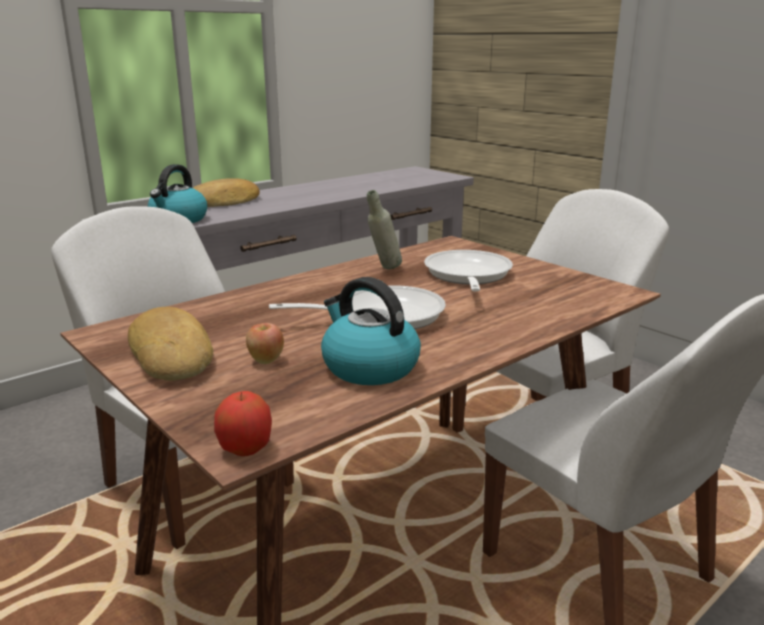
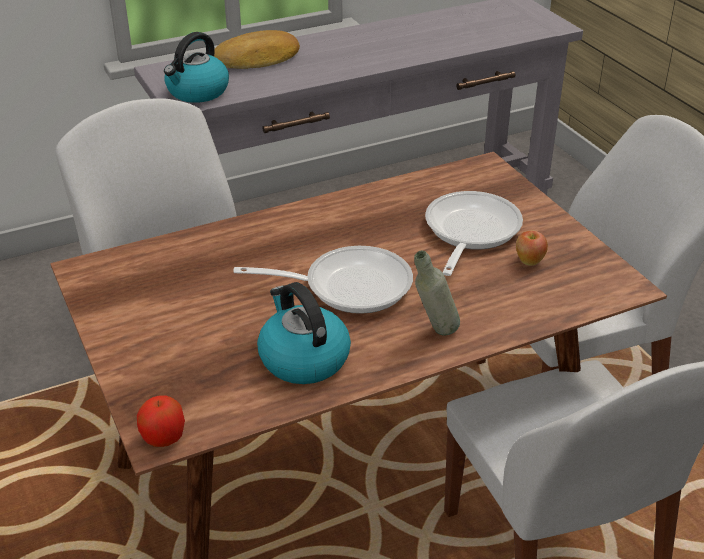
camera: 15 degrees right, 15 degrees up
bread [128,307,213,381] -> none
apple [246,323,284,364] -> apple moved to [516,231,548,266]
grey bottle [367,190,402,269] -> grey bottle moved to [414,251,460,336]

